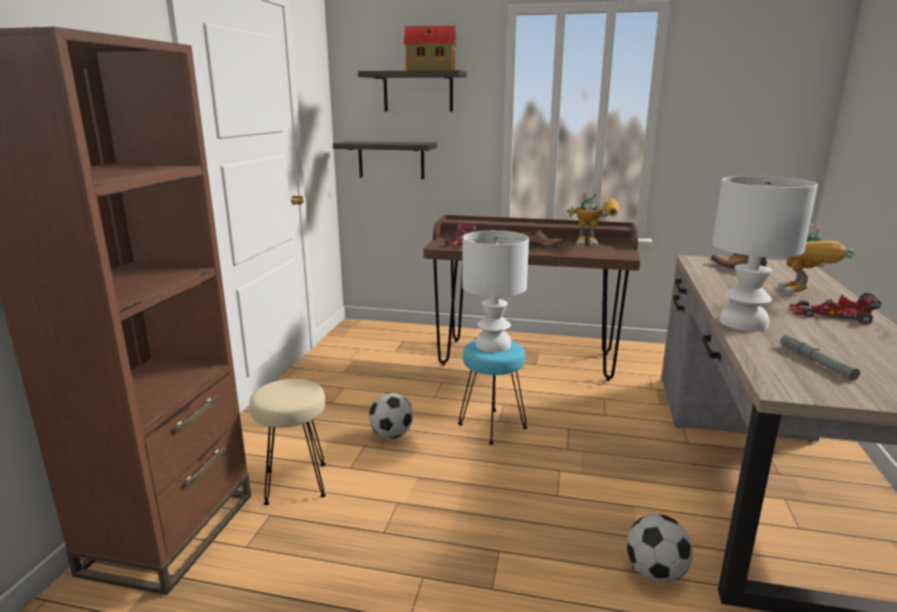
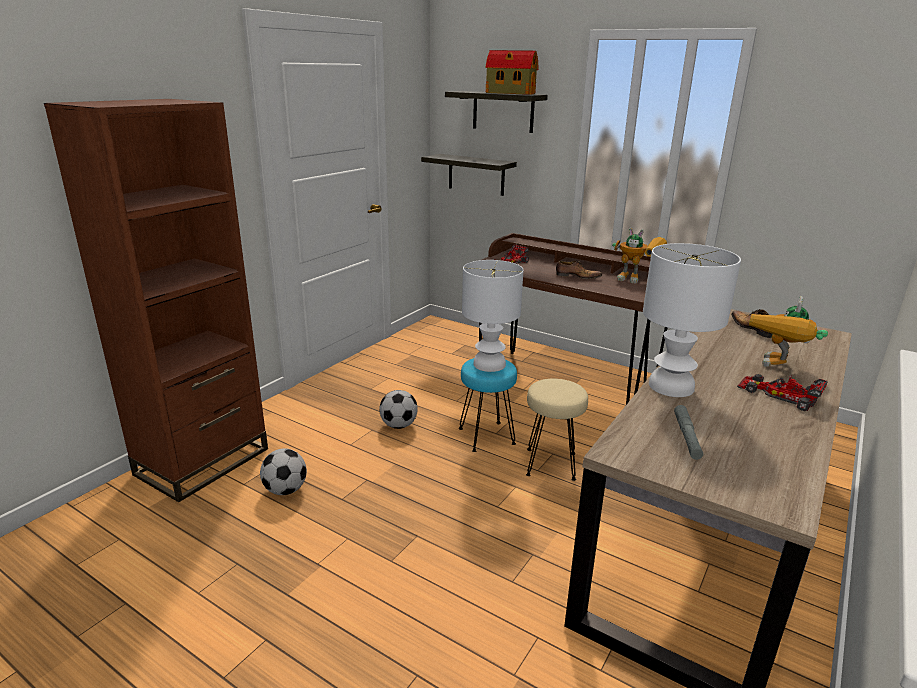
camera: 20 degrees right, 5 degrees up
beige stool [249,379,326,505] -> beige stool moved to [526,379,588,481]
football [627,514,693,582] -> football moved to [260,448,307,495]

